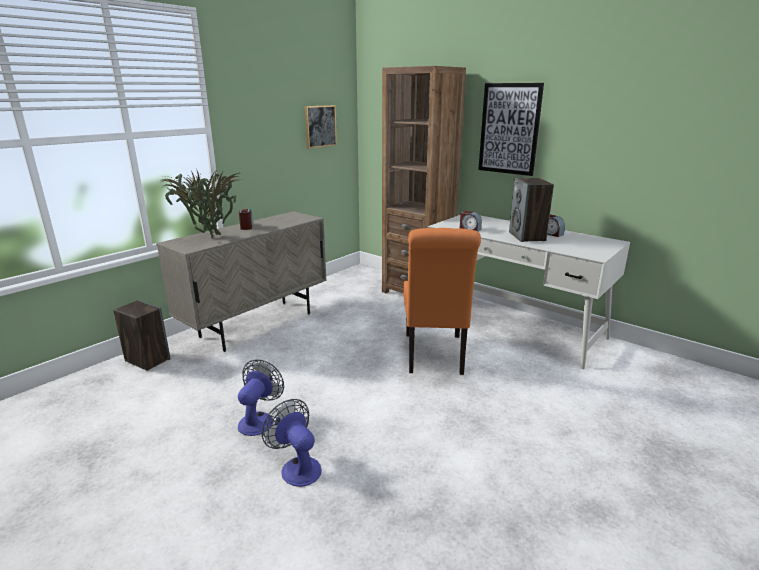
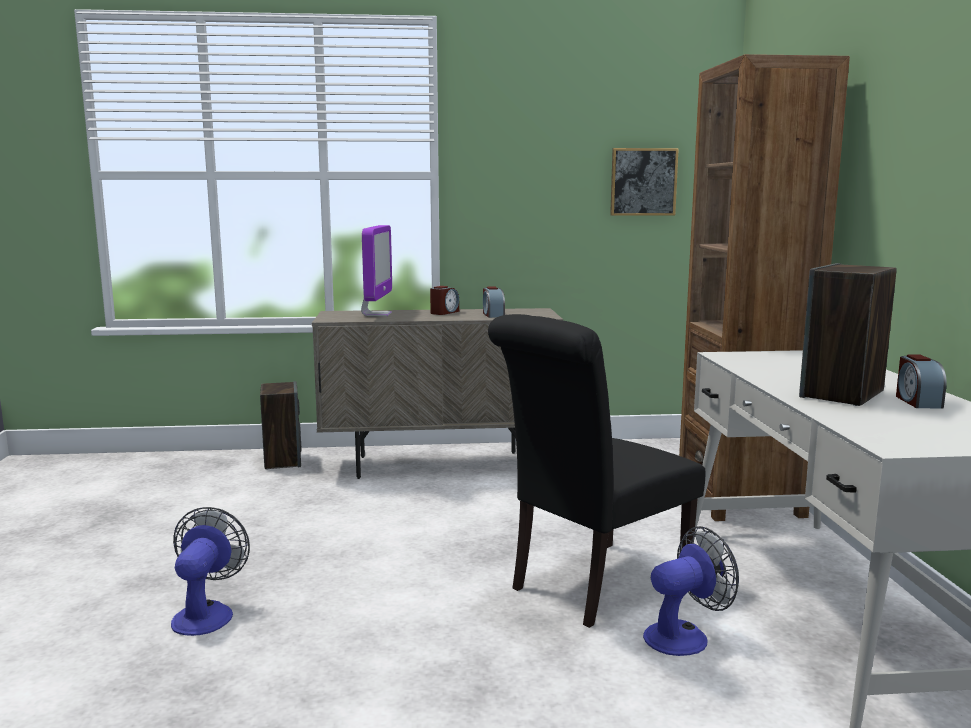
camera: 45 degrees right, 10 degrees down
potted plant [160,170,242,238] -> monitor [361,225,392,316]
fan [238,360,284,436] -> fan moved to [643,526,739,656]
orange chair [404,228,481,375] -> black chair [488,314,705,628]
alarm clock [460,211,482,231] -> alarm clock moved to [483,286,505,318]
picture [478,83,544,176] -> none

